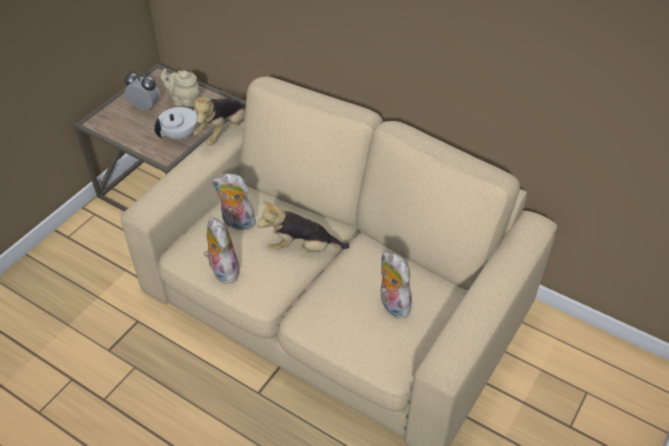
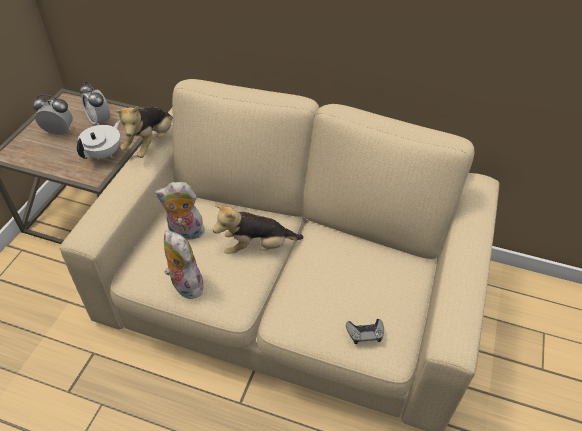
camera: 15 degrees left, 0 degrees up
beige teapot [160,69,200,109] -> alarm clock [79,82,110,125]
plush toy [380,251,412,318] -> none
none -> grey game controller [346,319,384,344]

